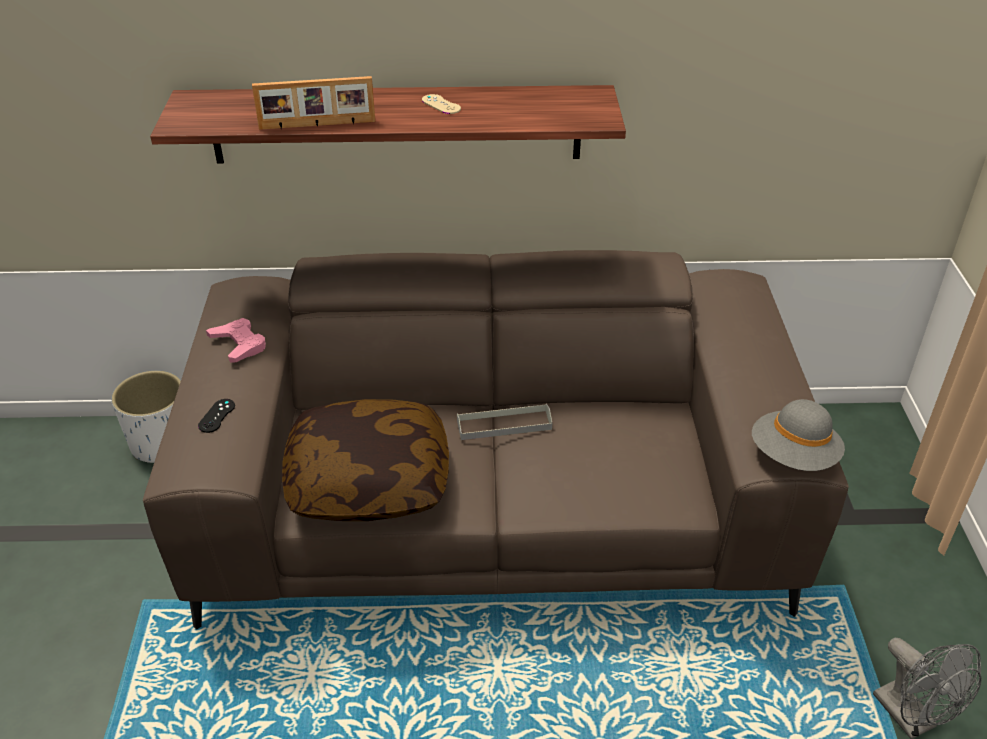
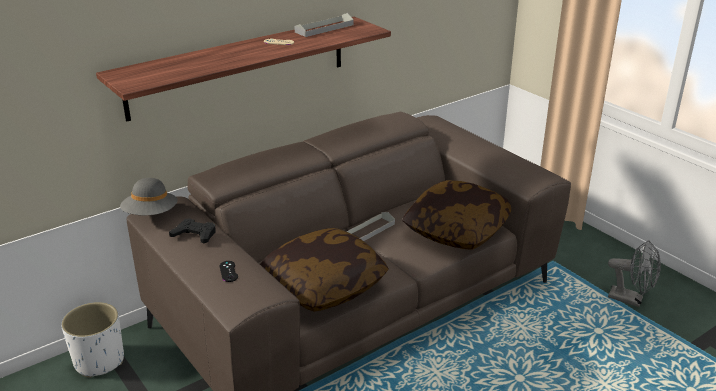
camera: 35 degrees left, 10 degrees down
pink game controller [206,318,266,363] -> black game controller [169,218,216,243]
picture frame [252,76,375,130] -> none
grey hat [752,399,845,471] -> grey hat moved to [120,178,177,215]
none -> grey tray [294,13,353,37]
none -> pillow [402,180,511,250]

